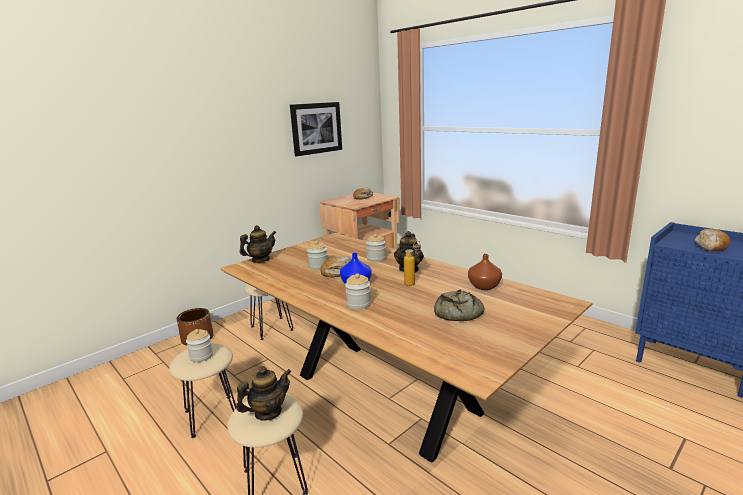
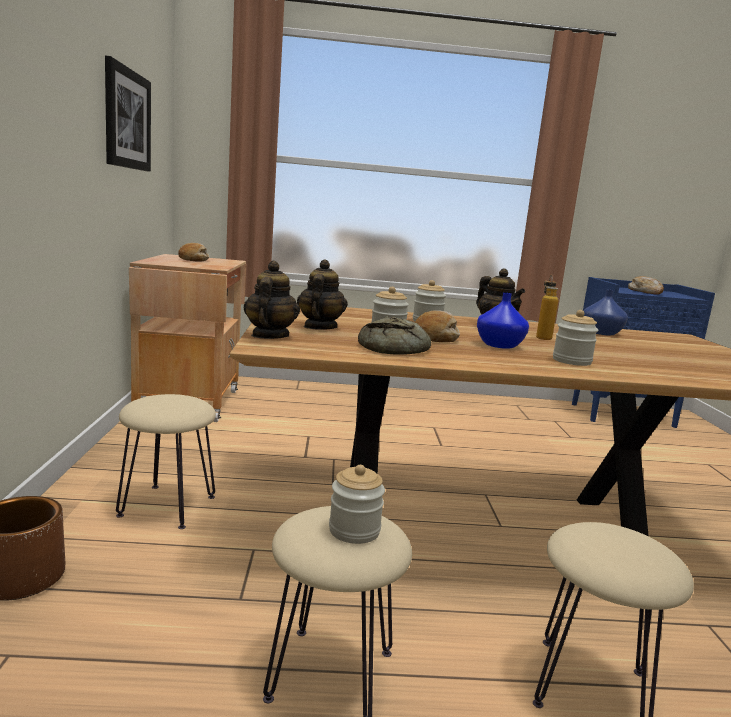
camera: 50 degrees left, 5 degrees down
teapot [236,366,292,420] -> teapot moved to [297,259,348,330]
bread [434,290,484,321] -> bread moved to [358,316,431,355]
brown vase [468,254,502,290] -> blue vase [584,290,628,336]

